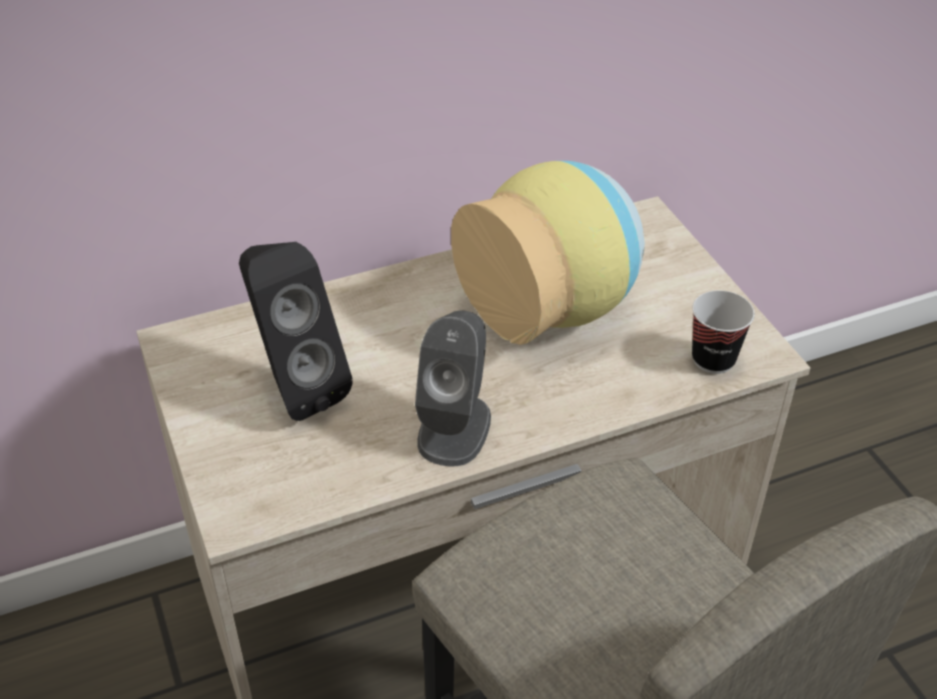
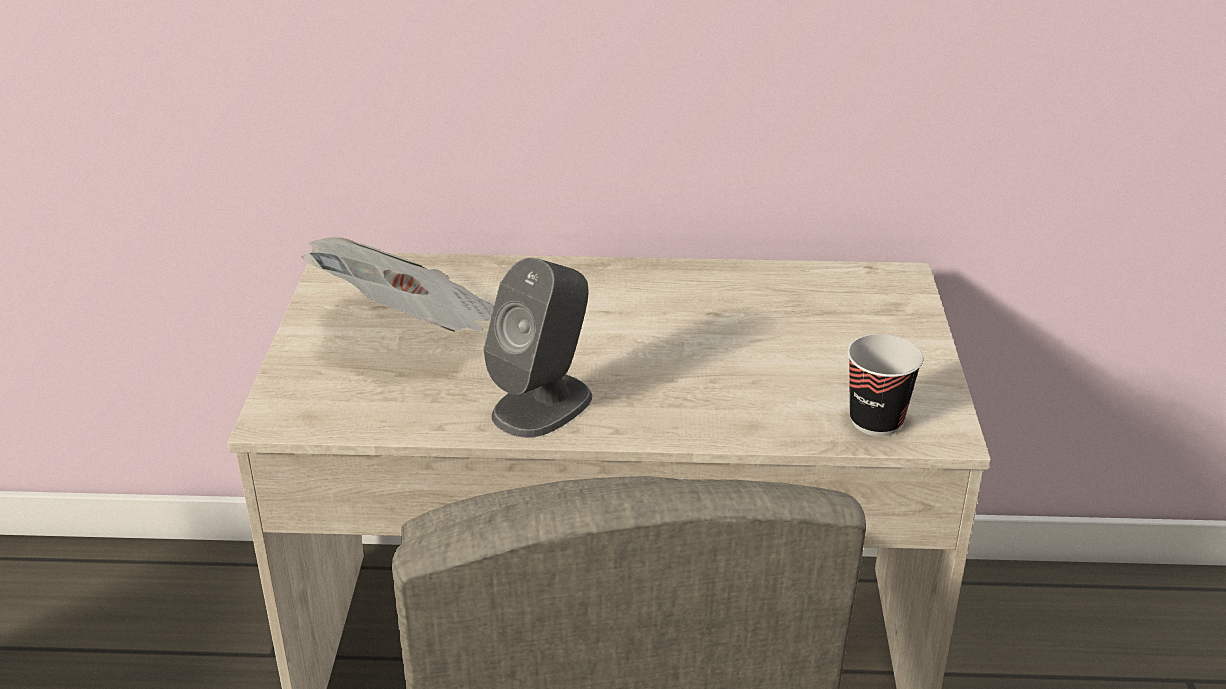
camera: 25 degrees right, 10 degrees down
black speaker [239,242,353,421] -> newspaper [301,237,494,332]
vase [451,161,645,345] -> none

